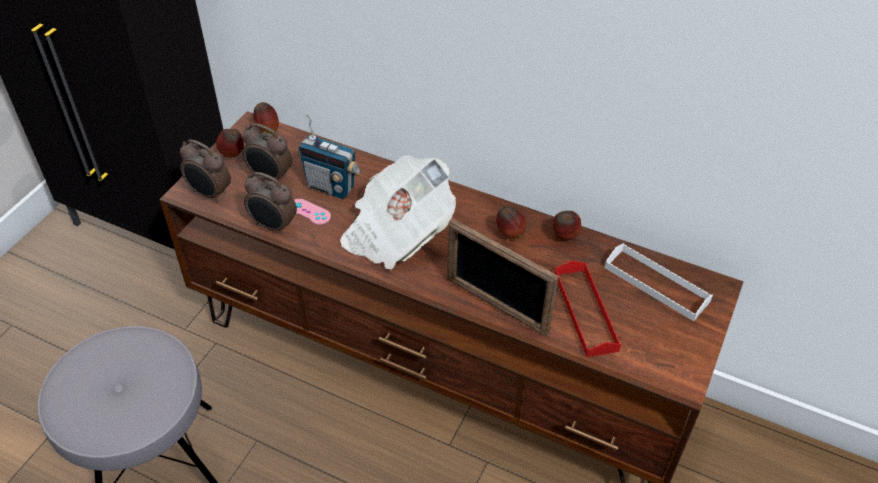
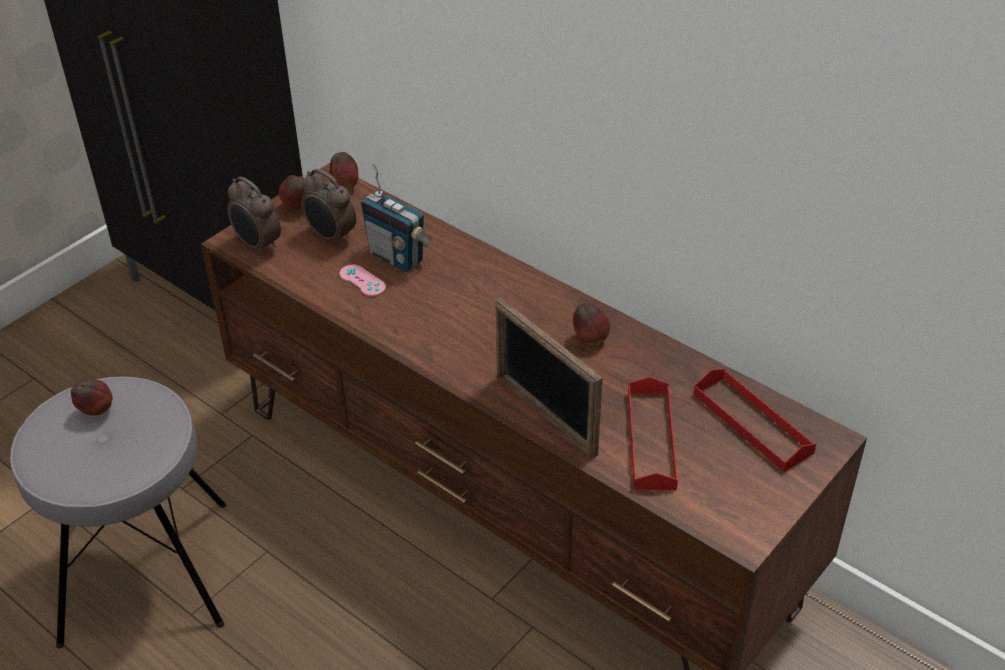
camera: 15 degrees right, 5 degrees down
alarm clock [244,172,297,235] -> none
newspaper [340,155,456,270] -> none
apple [553,211,581,240] -> apple moved to [71,379,113,416]
white tray [605,243,713,321] -> red tray [694,369,816,472]

